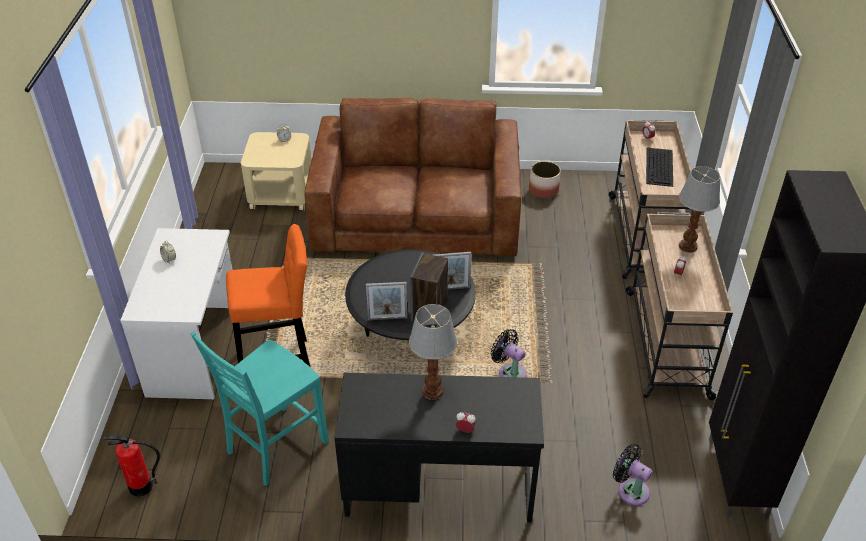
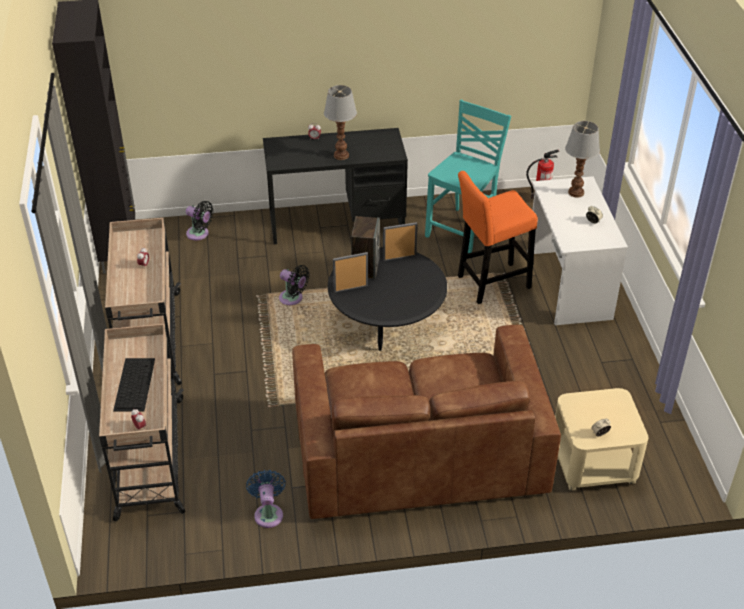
camera: 170 degrees right, 0 degrees up
planter [529,161,561,198] -> blue fan [246,470,286,528]
table lamp [679,166,720,253] -> table lamp moved to [565,121,600,198]

